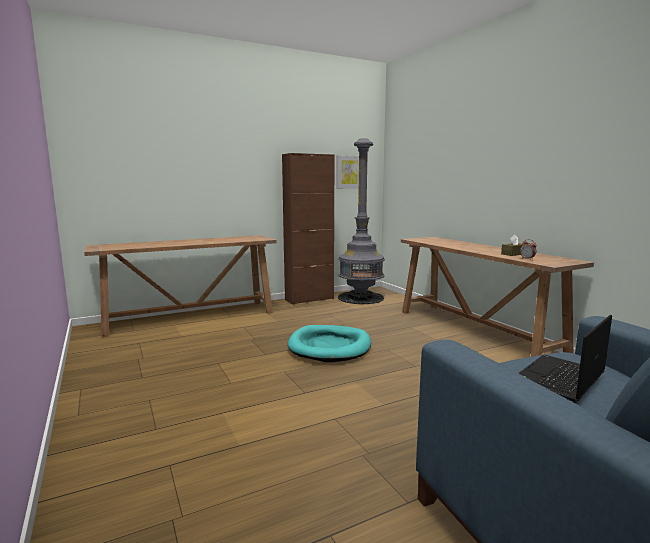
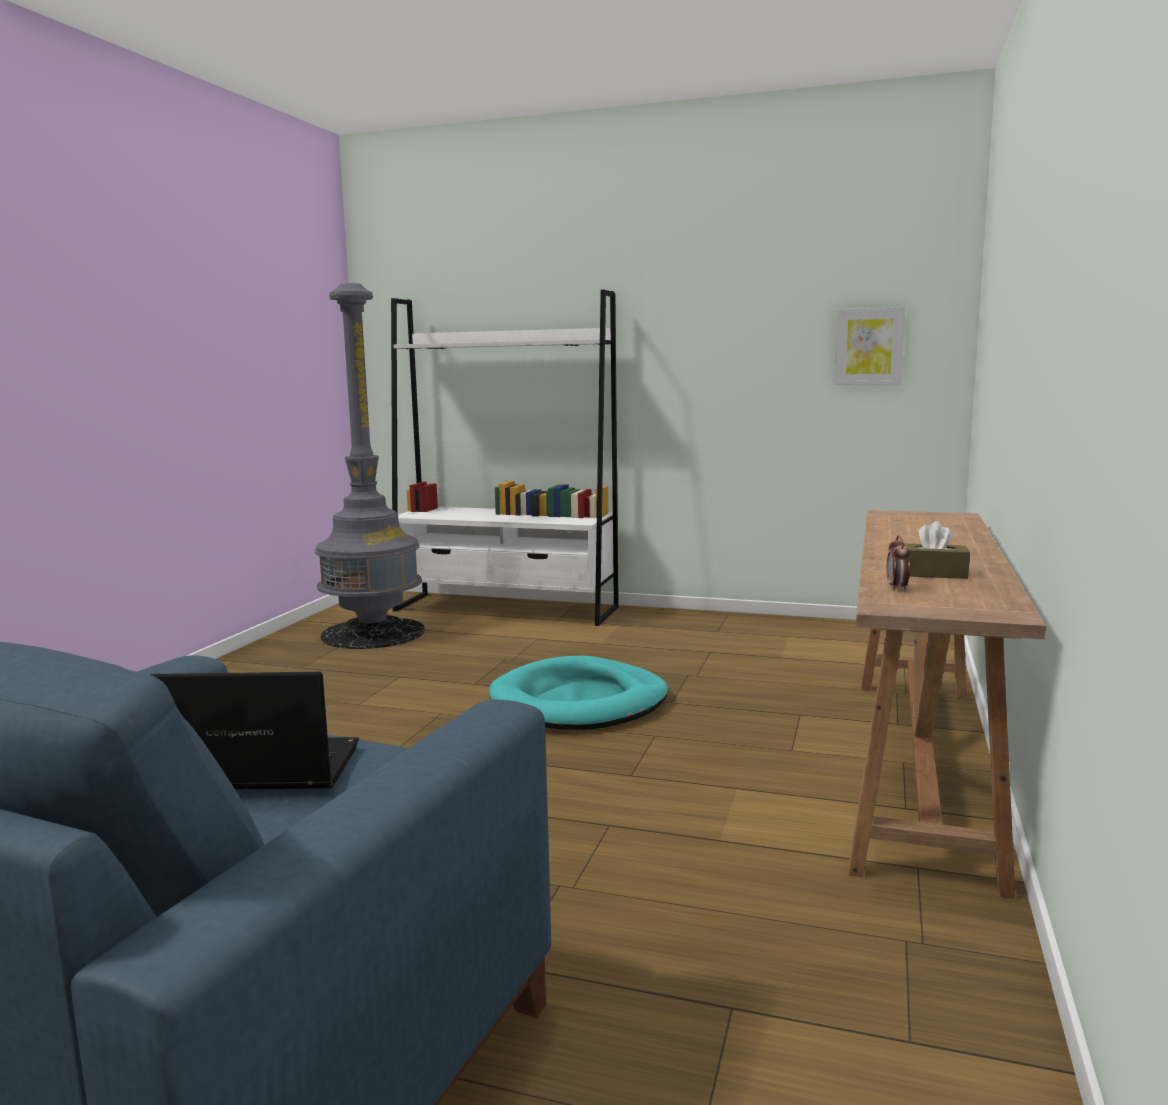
camera: 45 degrees right, 0 degrees up
brown console table [84,235,277,338] -> white bookcase [391,289,619,626]
brown cabinet [282,153,335,305] -> none
grey floor lamp [338,138,385,304] -> grey floor lamp moved to [315,283,425,649]

